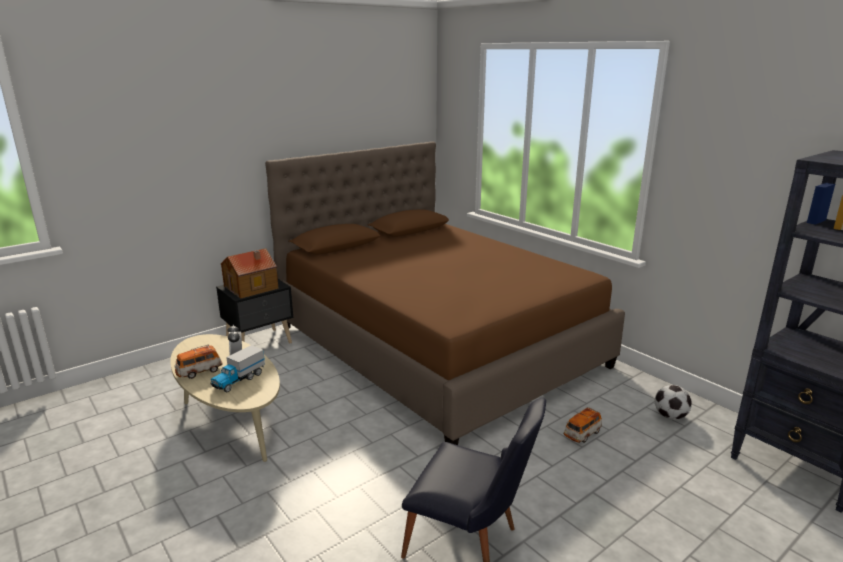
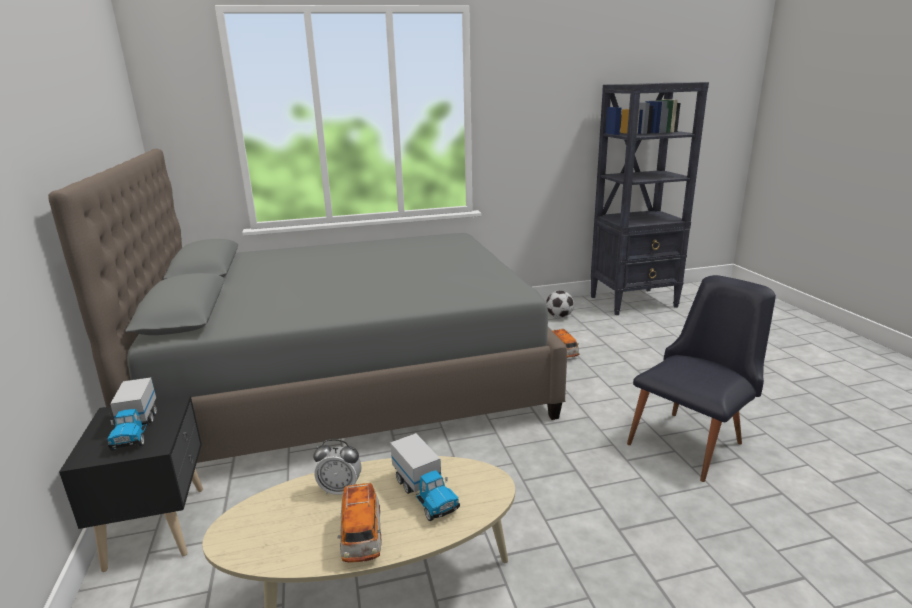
camera: 65 degrees left, 0 degrees up
toy house [221,248,279,299] -> toy truck [107,377,157,451]
brown bed [265,141,625,445] -> grey bed [48,149,567,463]

